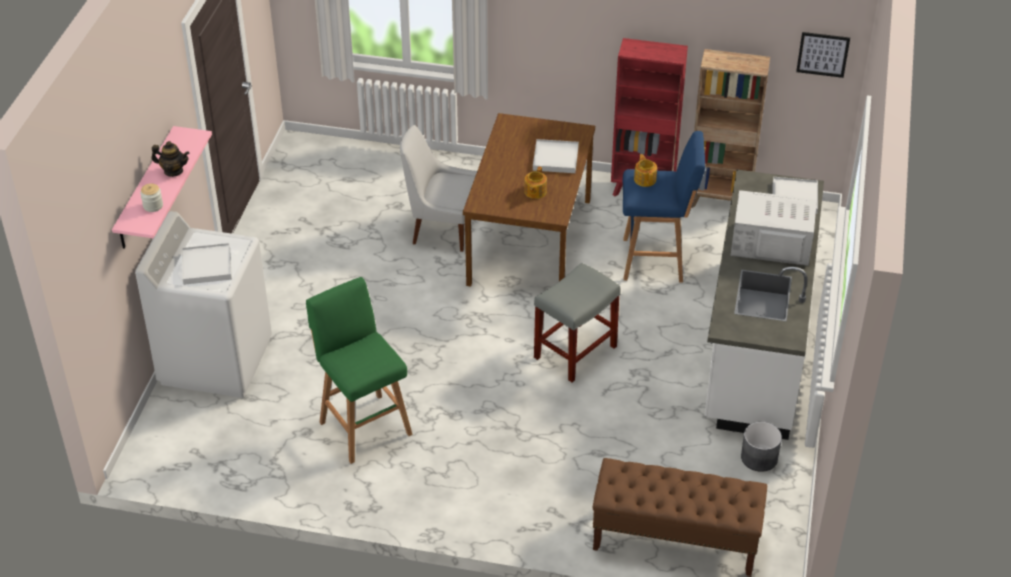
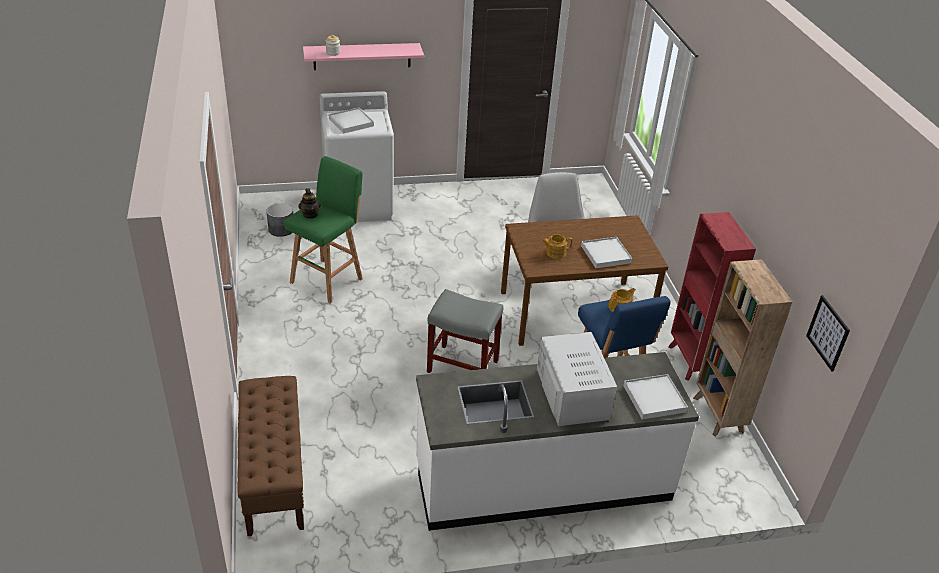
camera: 65 degrees right, 5 degrees down
teapot [151,141,190,177] -> teapot moved to [298,188,321,219]
grey planter [741,422,782,472] -> grey planter moved to [266,203,293,237]

